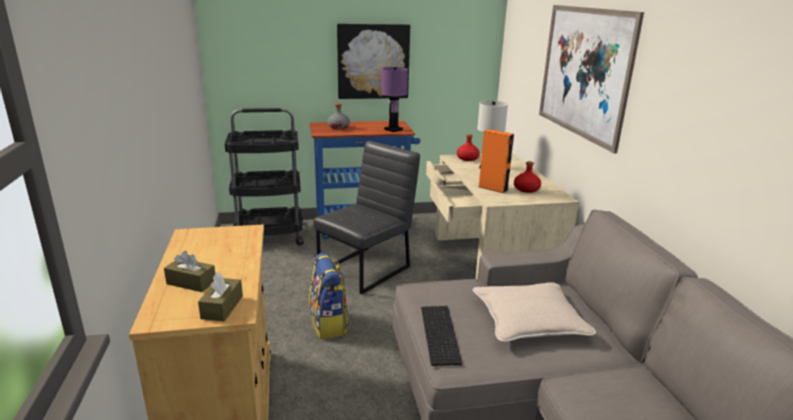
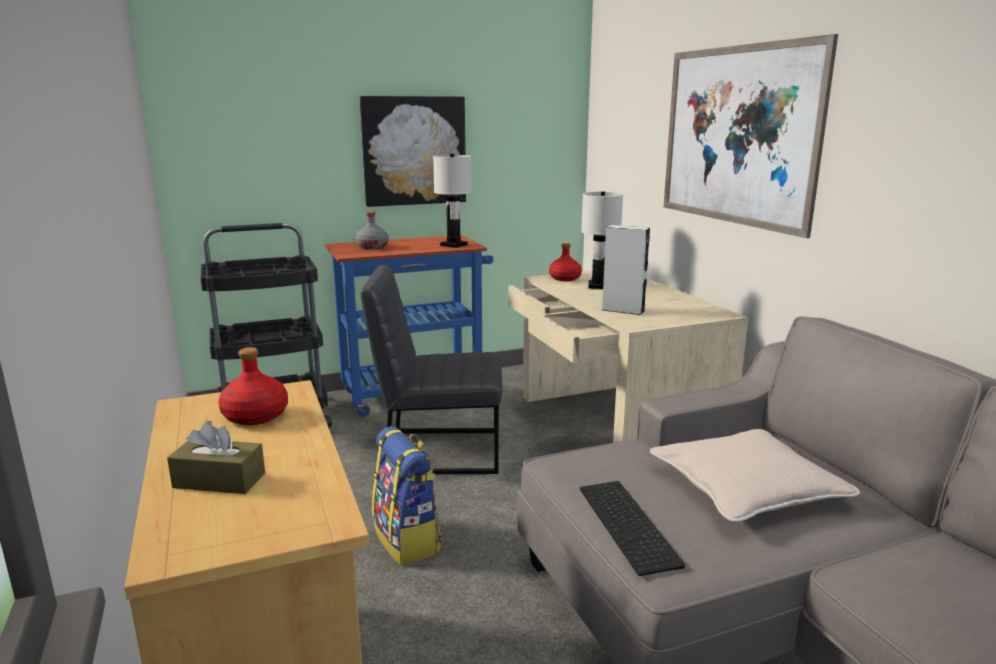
camera: 10 degrees left, 5 degrees down
brown tissue box [198,272,243,321] -> none
grey chair [313,141,420,294] -> grey chair turned 120 degrees counterclockwise [360,265,502,474]
purple table lamp [381,67,408,132] -> white table lamp [433,154,472,248]
orange speaker [479,129,514,193] -> grey speaker [602,225,650,315]
red bottle [514,161,541,193] -> red bottle moved to [218,347,288,425]

